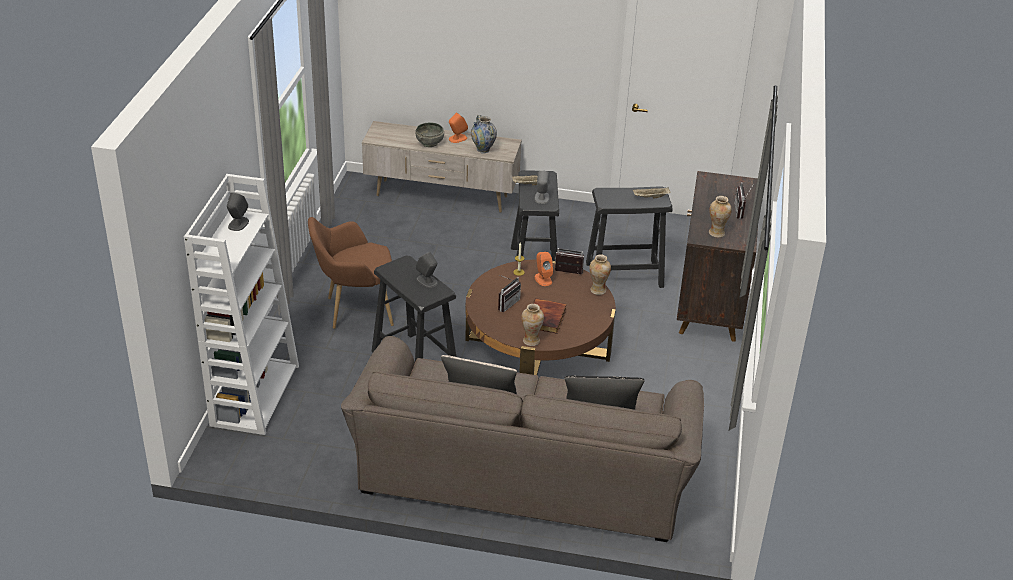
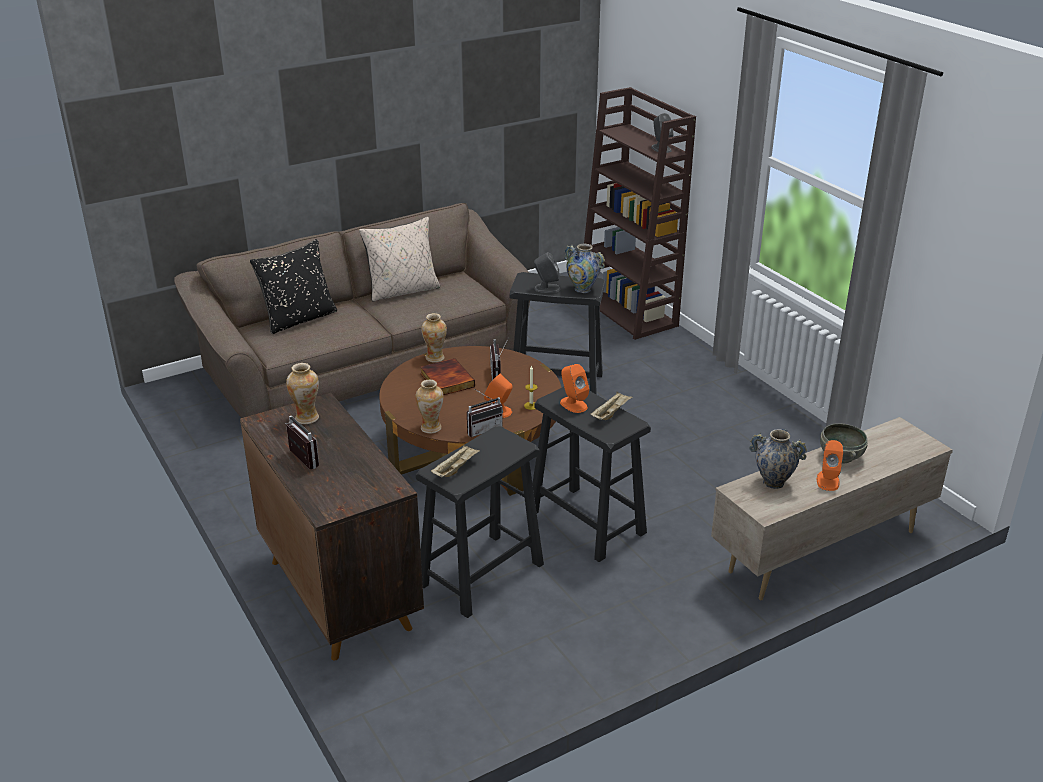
camera: 140 degrees right, 5 degrees down
white bookcase [184,174,299,435] -> brown bookcase [584,87,696,340]
brown armchair [308,217,394,329] -> none
grey speaker [534,171,550,204] -> orange speaker [560,364,589,413]
none -> vase [564,244,605,293]

